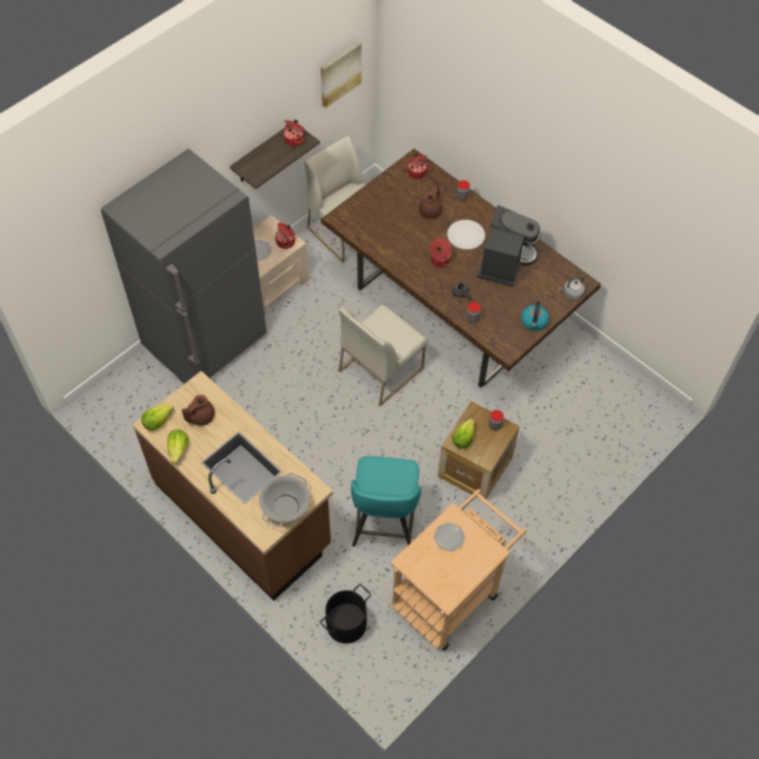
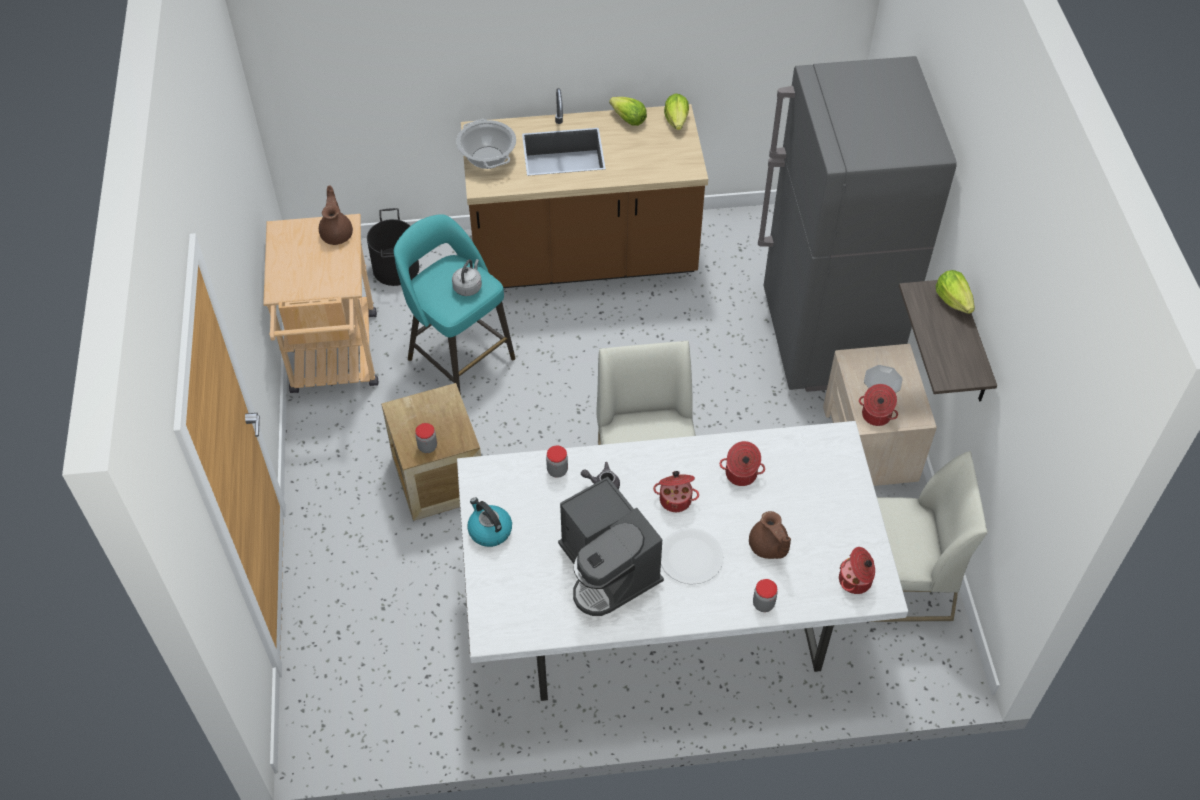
camera: 130 degrees right, 5 degrees down
brown teapot [182,395,215,426] -> brown teapot moved to [319,186,353,245]
cooking pot [284,119,305,147] -> cooking pot moved to [720,441,765,486]
picture [321,42,362,108] -> none
brown dining table [321,149,601,388] -> white dining table [457,421,908,701]
plate [434,522,465,552] -> none
lettuce [452,419,475,449] -> lettuce moved to [936,270,975,314]
grey kettle [559,276,585,301] -> grey kettle moved to [452,259,482,296]

